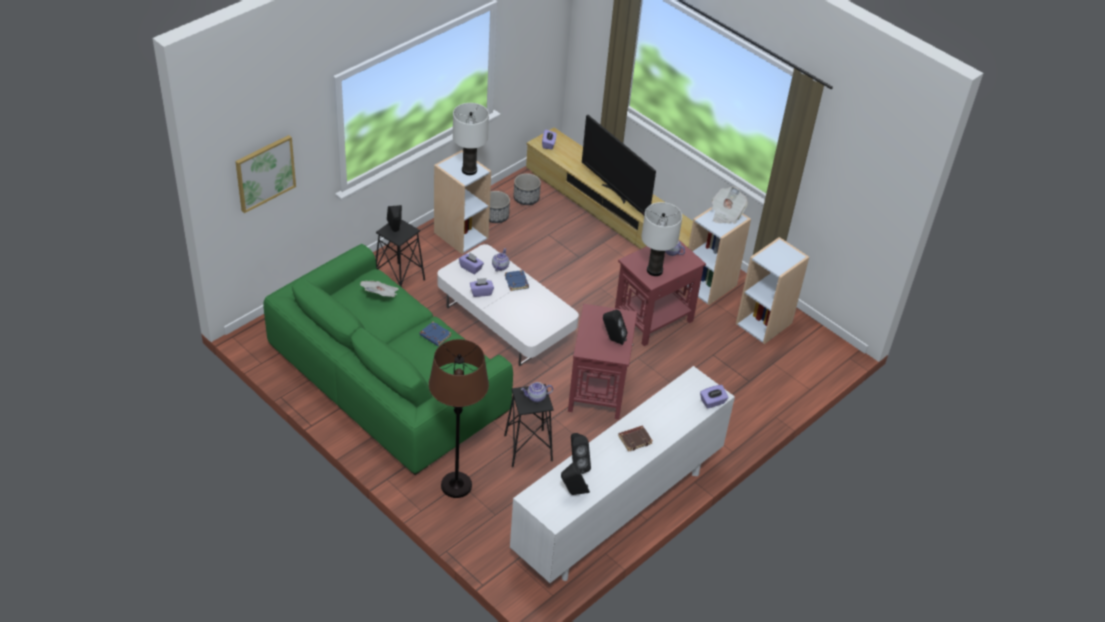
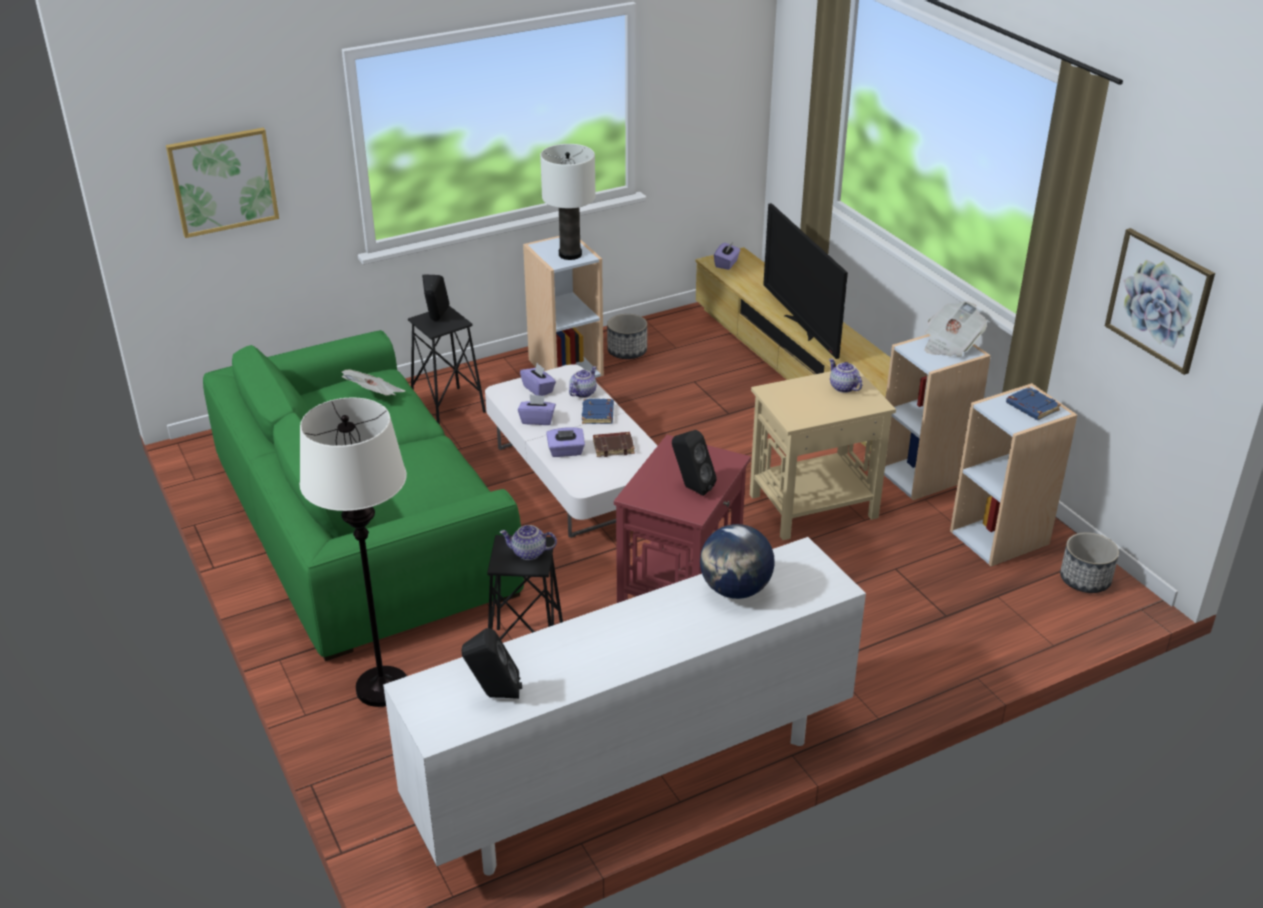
camera: 20 degrees right, 10 degrees down
blue book [420,322,452,346] -> blue book moved to [1006,387,1061,420]
brown floor lamp [429,339,489,498] -> white floor lamp [300,397,407,707]
planter [513,173,541,205] -> planter moved to [1060,532,1119,593]
black speaker [571,433,591,474] -> none
red side table [615,240,706,346] -> beige side table [750,367,896,540]
brown book [618,426,653,452] -> brown book moved to [593,432,635,457]
white table lamp [641,202,682,276] -> none
purple tissue box [700,385,729,409] -> purple tissue box moved to [546,427,585,457]
none -> globe [700,524,775,599]
none -> picture [1105,228,1215,375]

